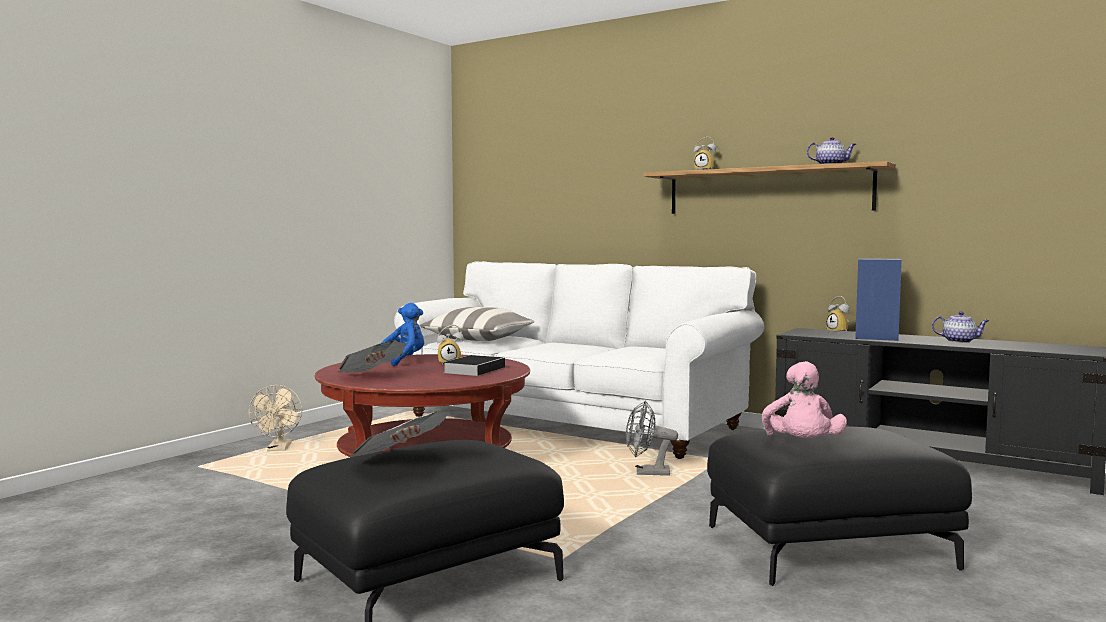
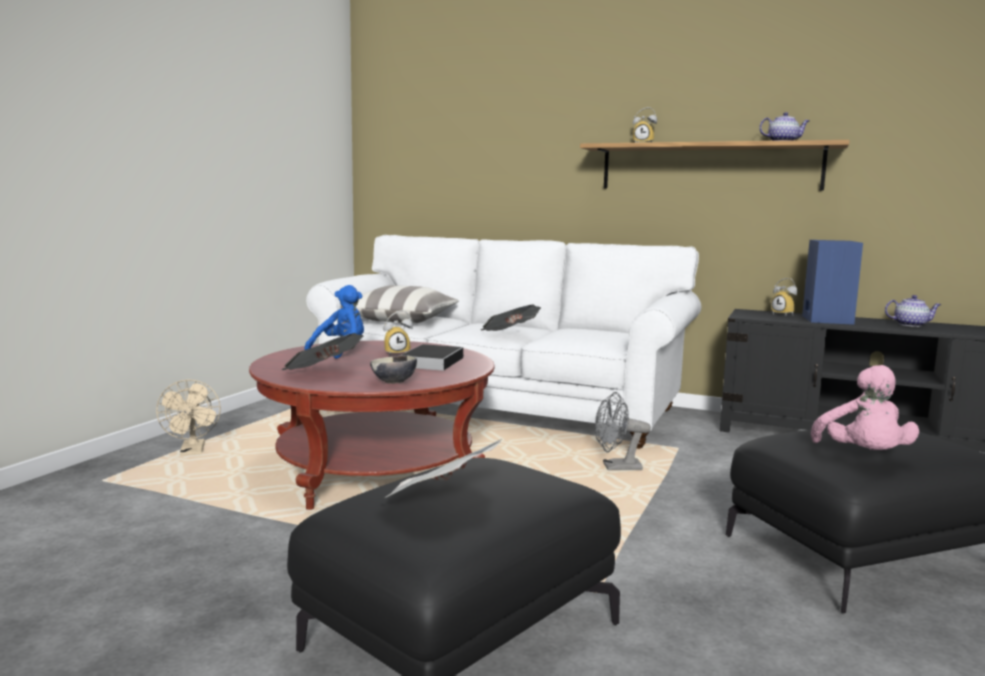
camera: 10 degrees left, 5 degrees up
none -> bowl [370,355,417,384]
none -> newspaper [481,305,541,331]

